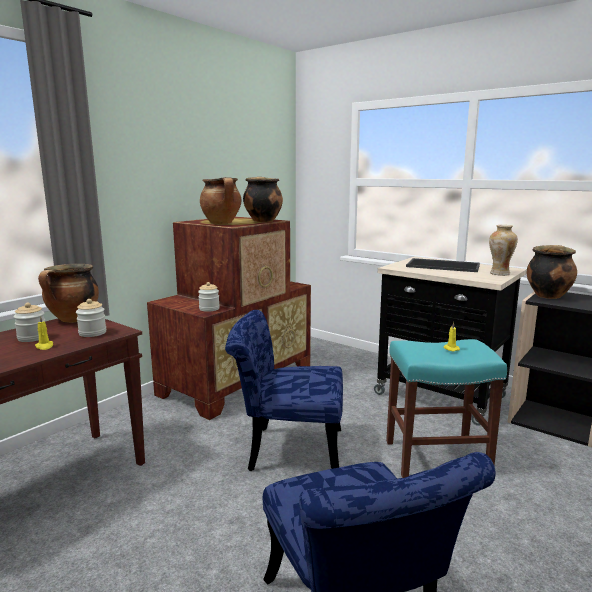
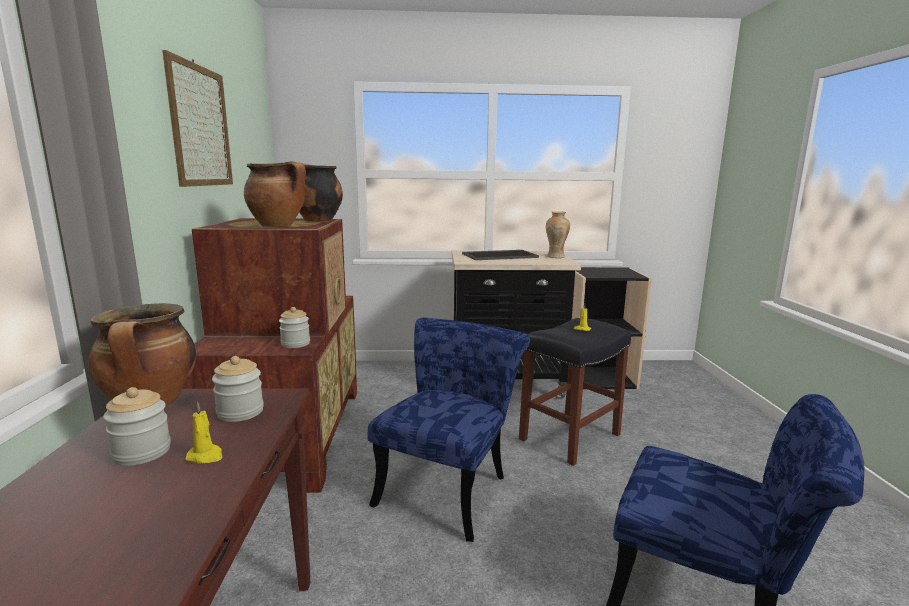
camera: 40 degrees left, 0 degrees up
blue chair [225,310,343,471] -> blue chair turned 150 degrees clockwise [368,318,530,542]
turquoise stool [386,339,507,478] -> black stool [519,318,631,466]
cooking pot [527,245,577,299] -> none
none -> picture [162,50,233,187]

